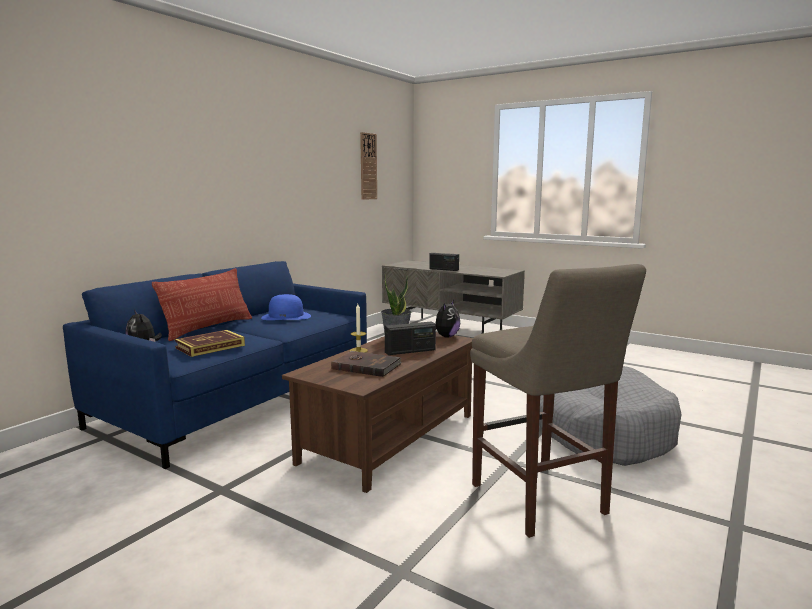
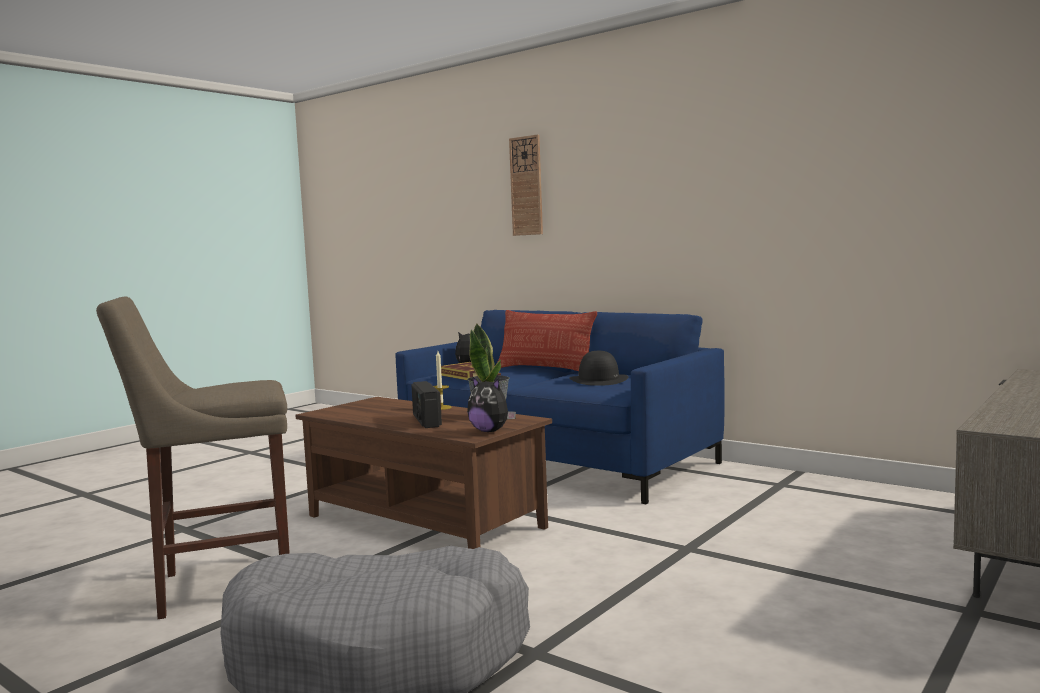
camera: 95 degrees right, 5 degrees down
blue hat [261,294,311,320] -> black hat [569,351,629,386]
brown book [331,351,402,377] -> none
wall clock [360,132,377,200] -> wall clock moved to [509,134,543,236]
radio [429,253,459,271] -> none

